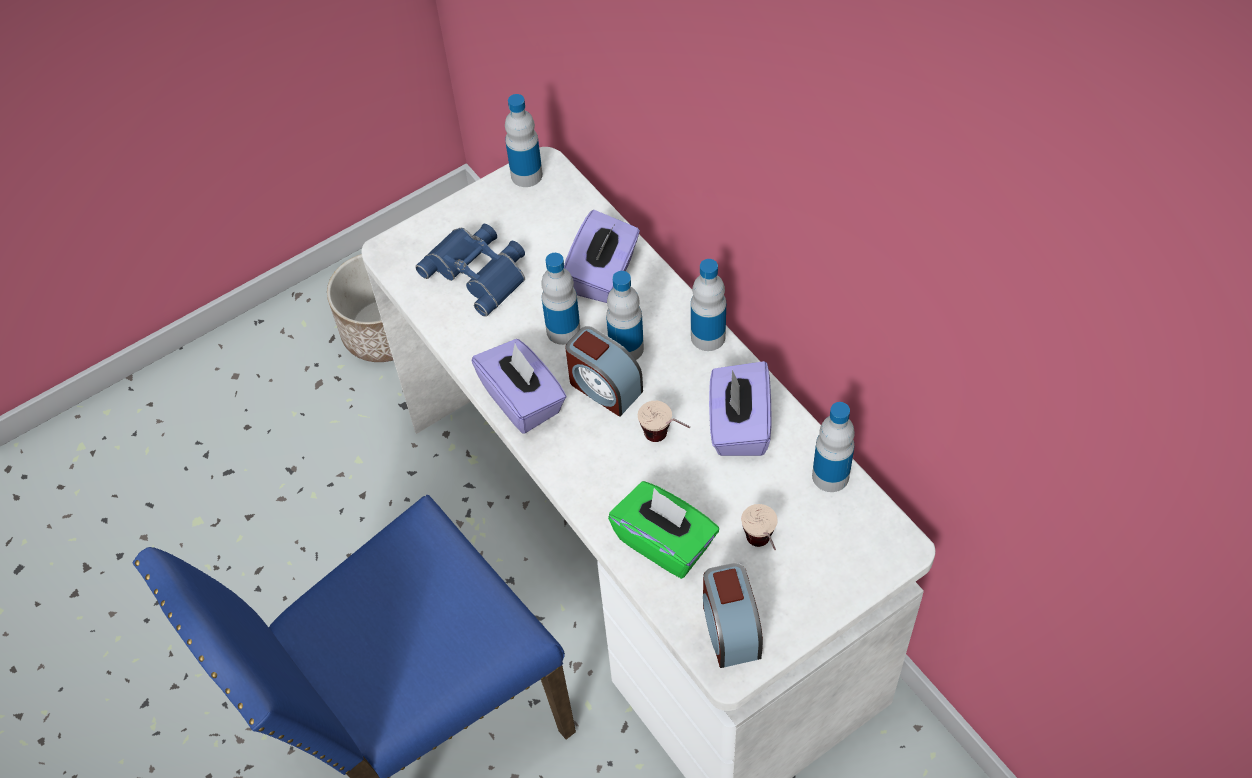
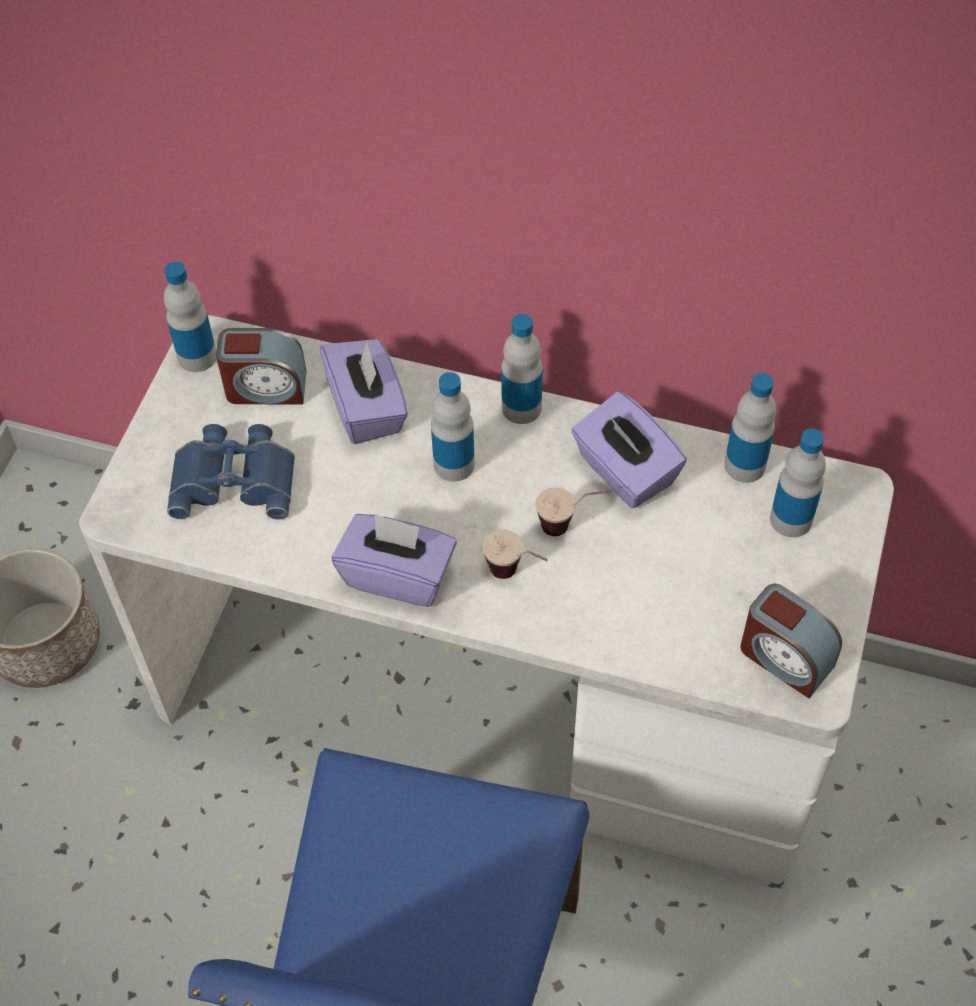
camera: 40 degrees left, 0 degrees up
bottle [541,253,581,345] -> bottle moved to [770,428,826,537]
alarm clock [565,326,643,417] -> alarm clock moved to [216,328,306,404]
green tissue box [608,481,719,579] -> none
cup [741,504,778,550] -> cup moved to [482,530,548,579]

